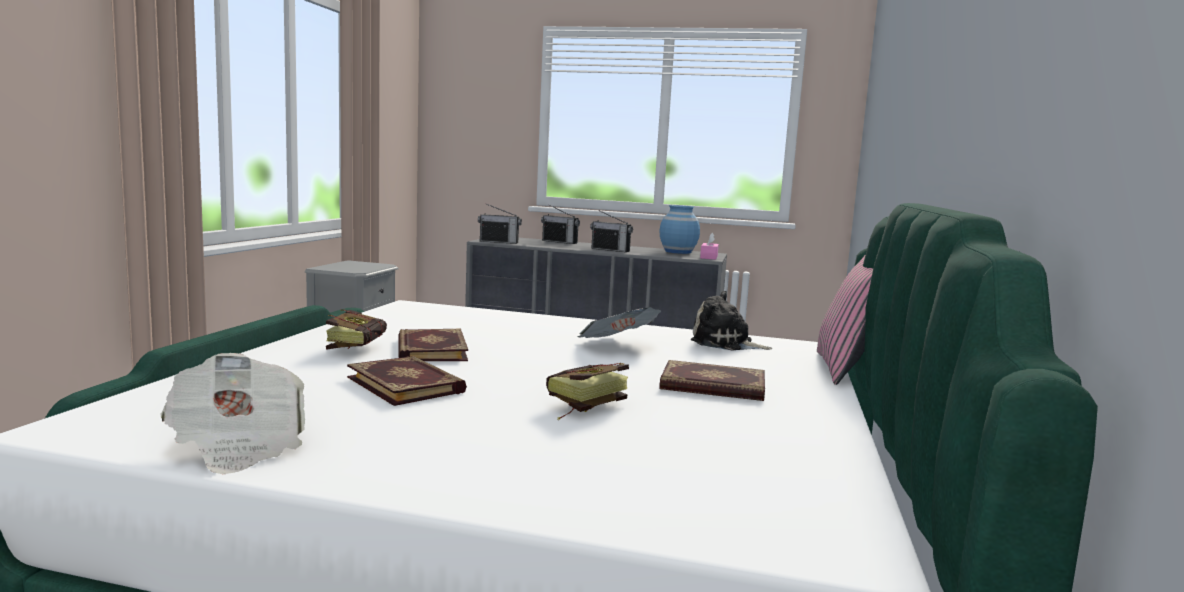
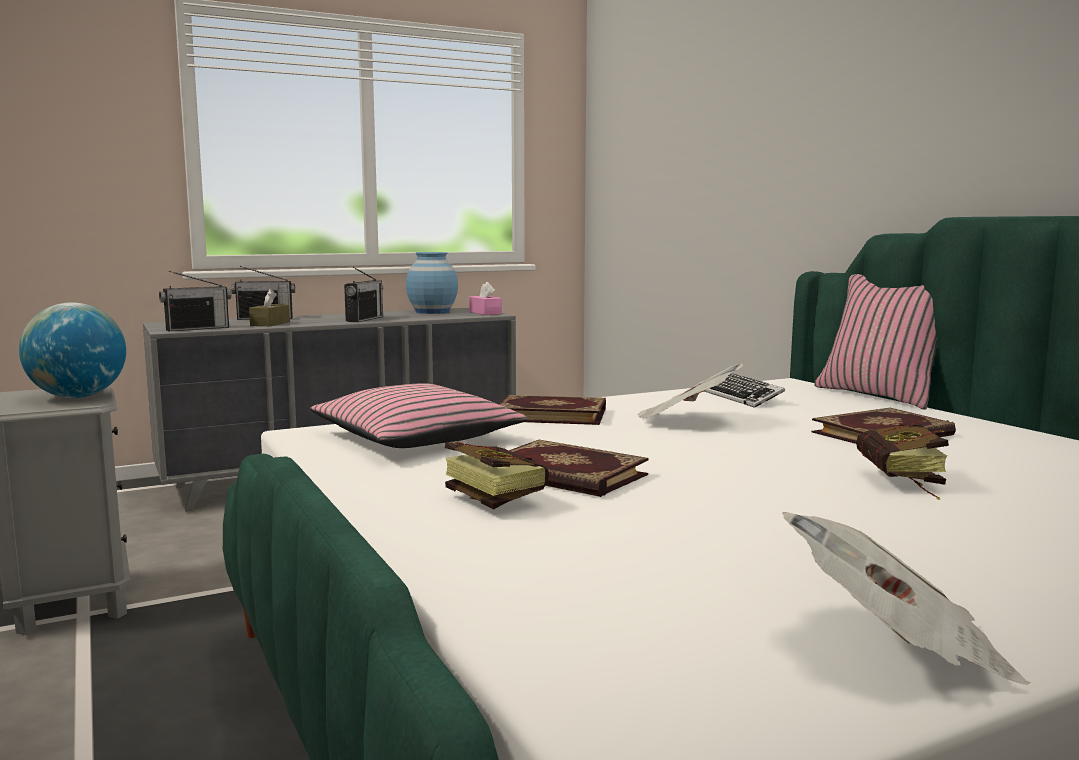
camera: 40 degrees left, 0 degrees up
book [347,356,467,406] -> book moved to [499,395,606,425]
radio [590,210,633,252] -> radio turned 60 degrees counterclockwise [344,267,383,322]
plush toy [691,291,772,351] -> keyboard [704,373,785,408]
none -> globe [19,302,126,398]
none -> brown tissue box [249,289,290,326]
none -> pink pillow [310,383,528,448]

